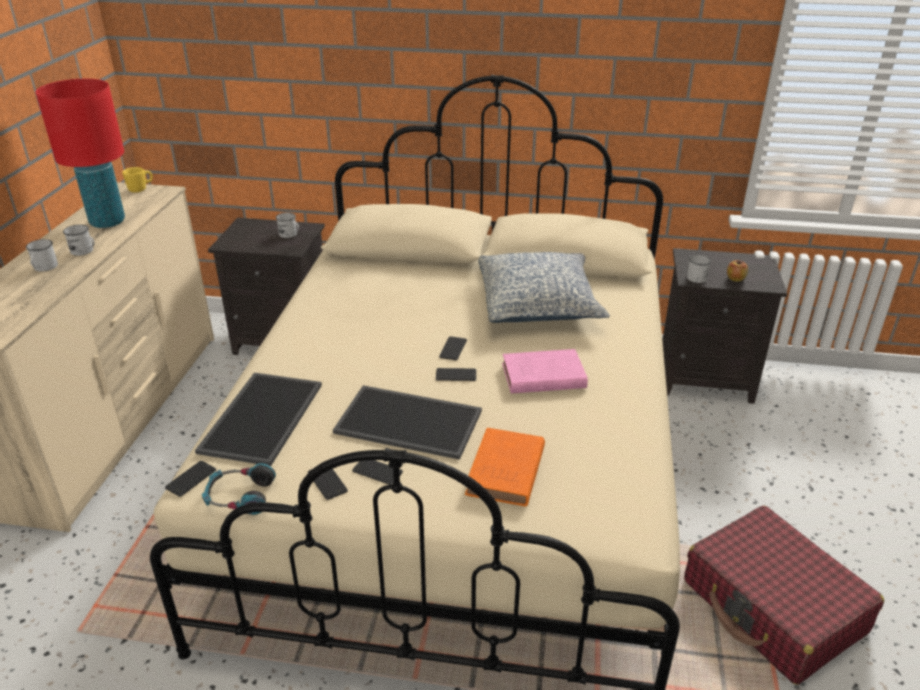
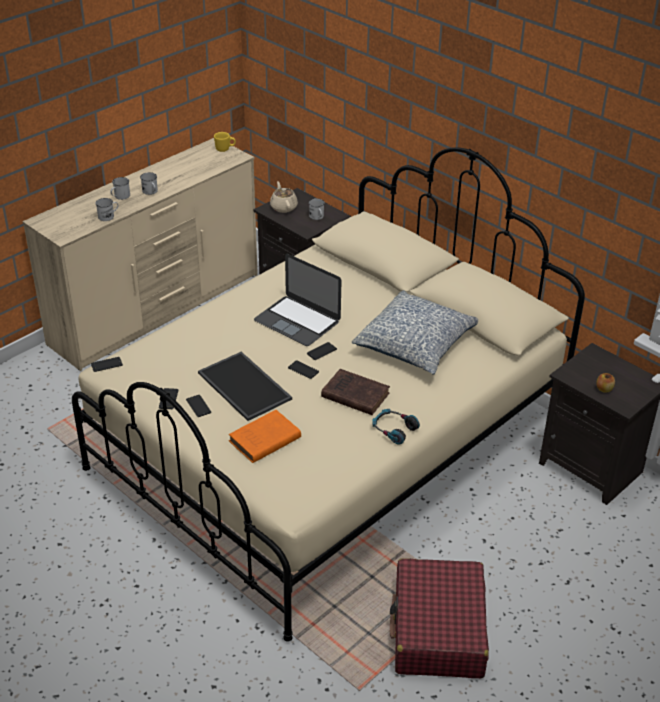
camera: 35 degrees right, 5 degrees up
red table lamp [35,79,125,228] -> none
tray [195,373,322,466] -> none
headphones [202,463,276,515] -> headphones moved to [372,409,420,444]
pink book [502,349,588,394] -> brown book [321,369,390,415]
white mug [687,255,711,283] -> white mug moved to [95,198,119,221]
none -> laptop [254,254,342,346]
none -> beige teapot [270,181,298,213]

